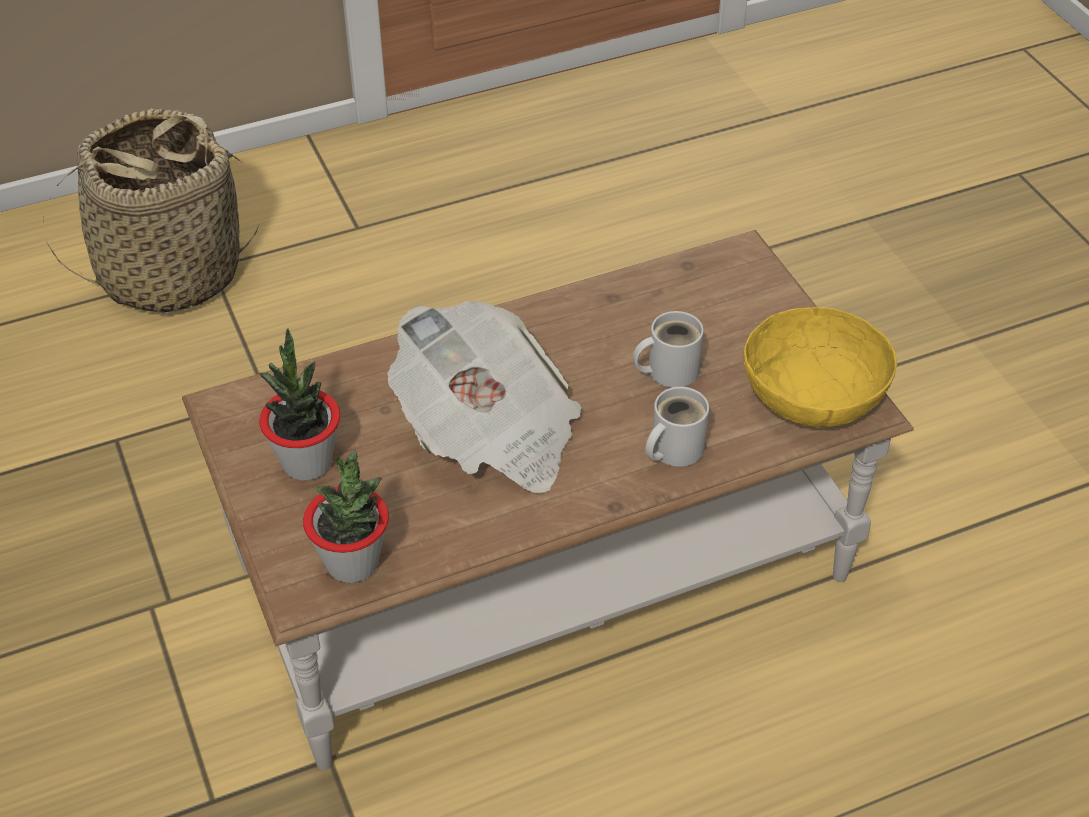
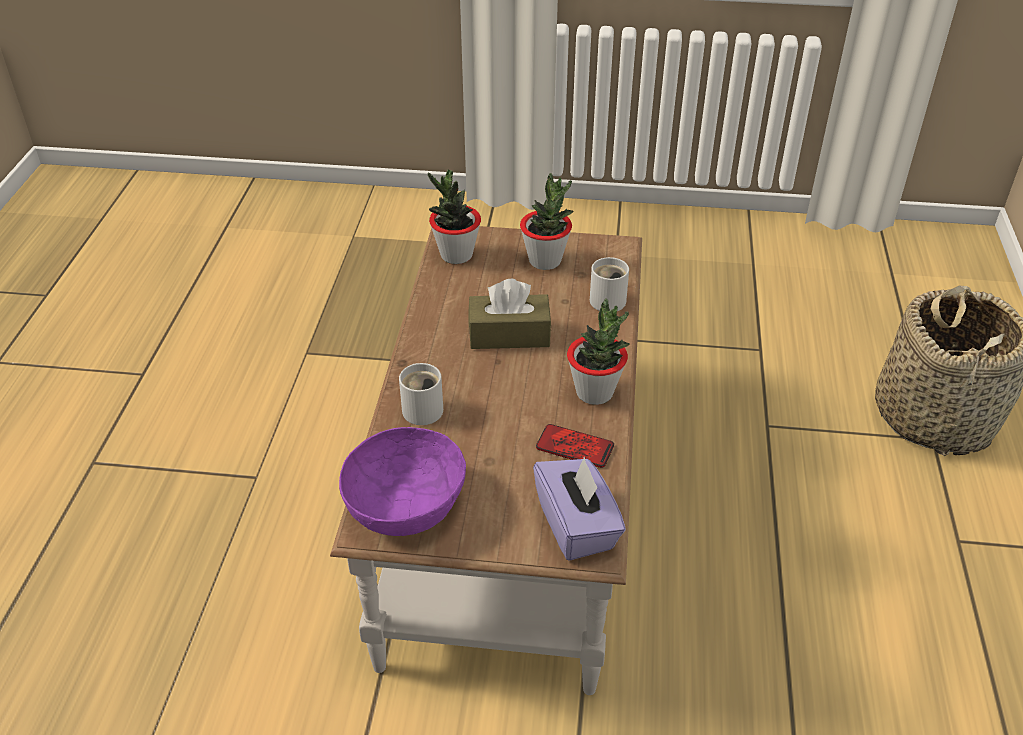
camera: 120 degrees right, 5 degrees down
newspaper [387,301,582,494] -> brown tissue box [468,279,551,349]
white mug [633,311,704,388] -> white mug moved to [590,257,629,311]
yellow bowl [744,307,897,428] -> purple bowl [339,427,466,536]
none -> purple tissue box [533,456,626,561]
none -> phone [536,424,614,468]
none -> potted plant [567,298,630,405]

